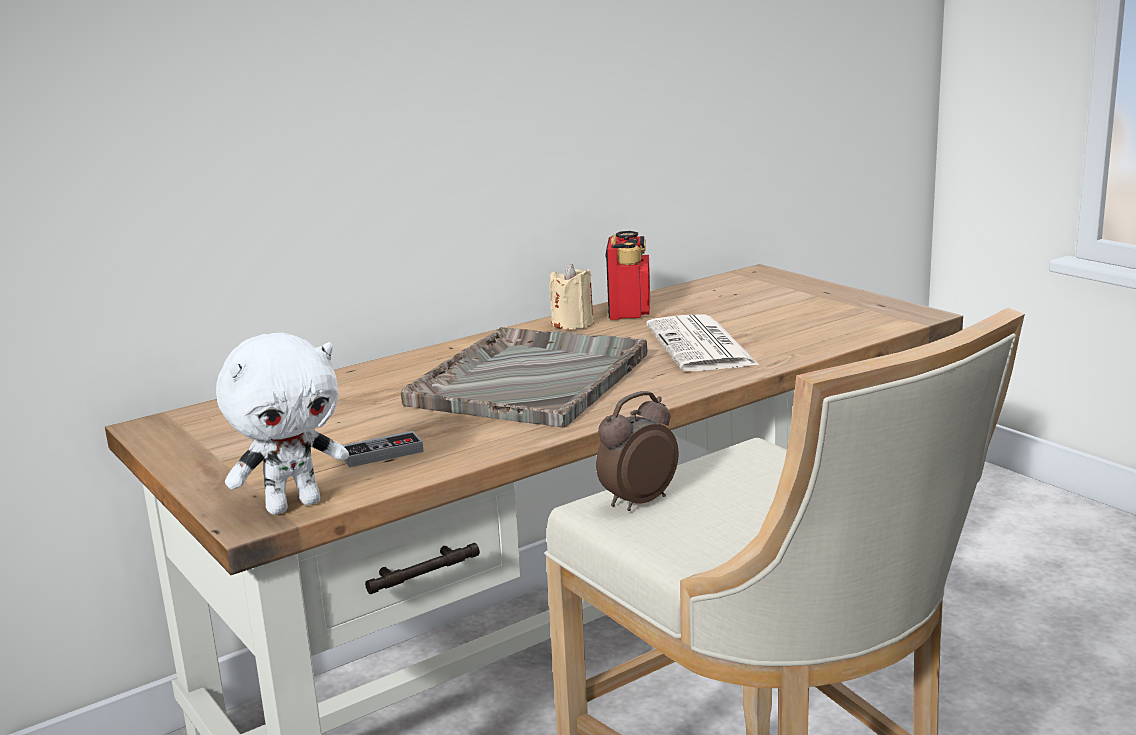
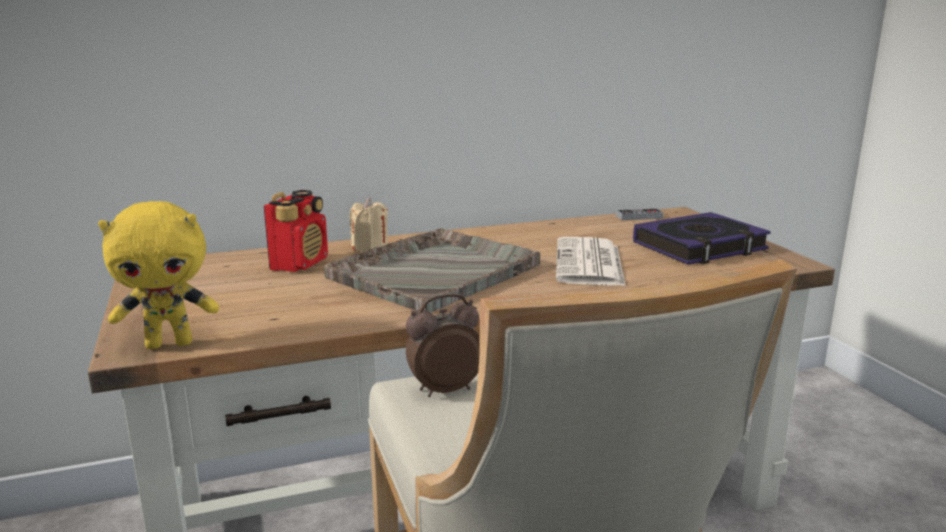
camera: 15 degrees right, 0 degrees up
white plush toy [216,333,349,515] -> yellow plush toy [98,201,219,349]
game controller [342,431,424,468] -> game controller moved to [616,208,663,220]
beige candle [549,264,594,329] -> beige candle moved to [349,198,388,252]
radio [605,231,650,320] -> radio moved to [264,190,328,272]
none -> book [633,212,771,265]

